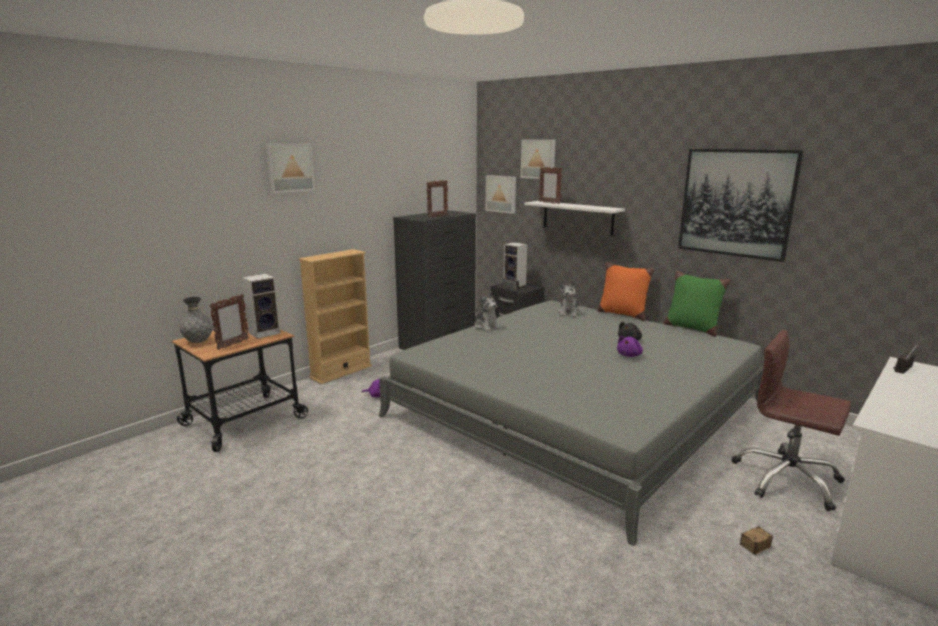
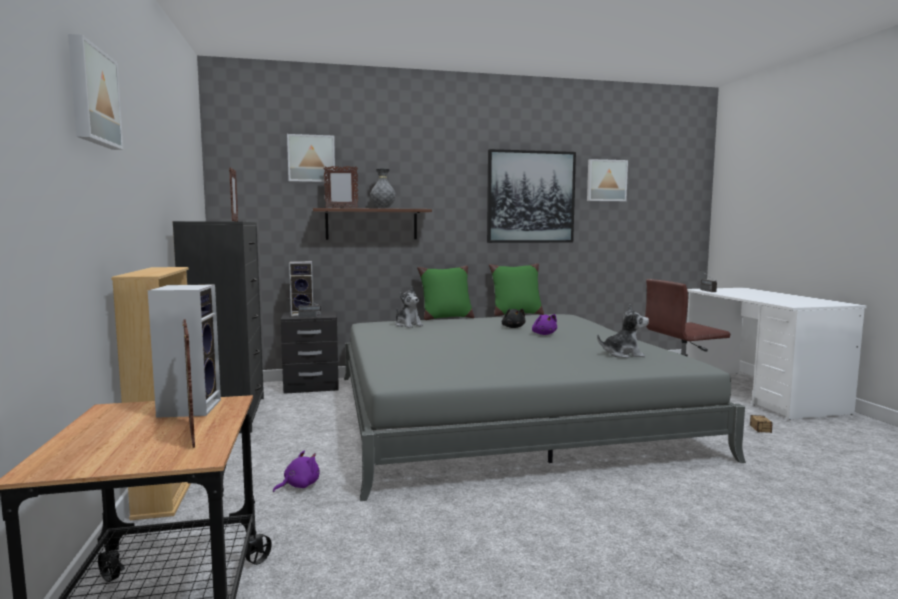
camera: 55 degrees left, 10 degrees down
grey vase [180,297,213,343] -> grey vase moved to [370,169,396,208]
plush toy [474,292,501,332] -> plush toy moved to [597,304,649,358]
picture [486,175,516,214] -> picture moved to [587,159,628,201]
white shelf [524,201,625,236] -> brown shelf [313,208,432,240]
orange pillow [597,262,655,321] -> green pillow [417,265,474,320]

